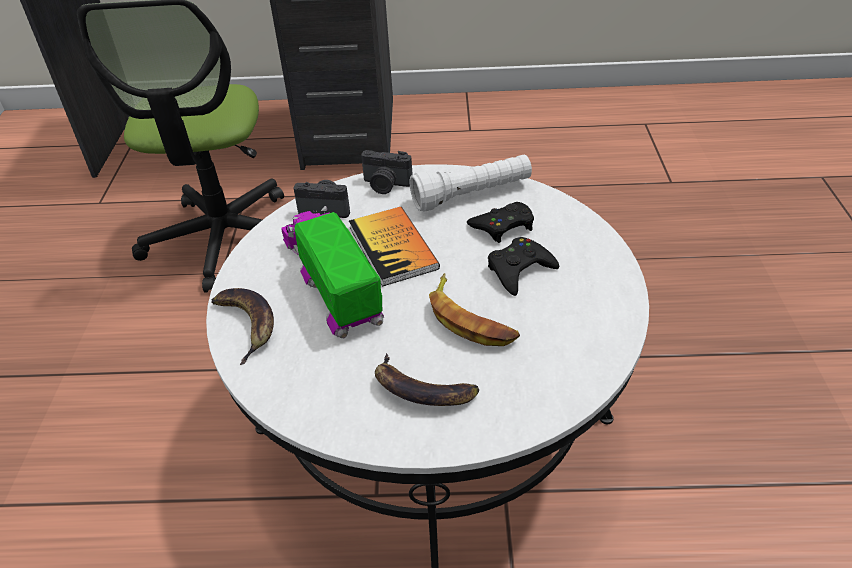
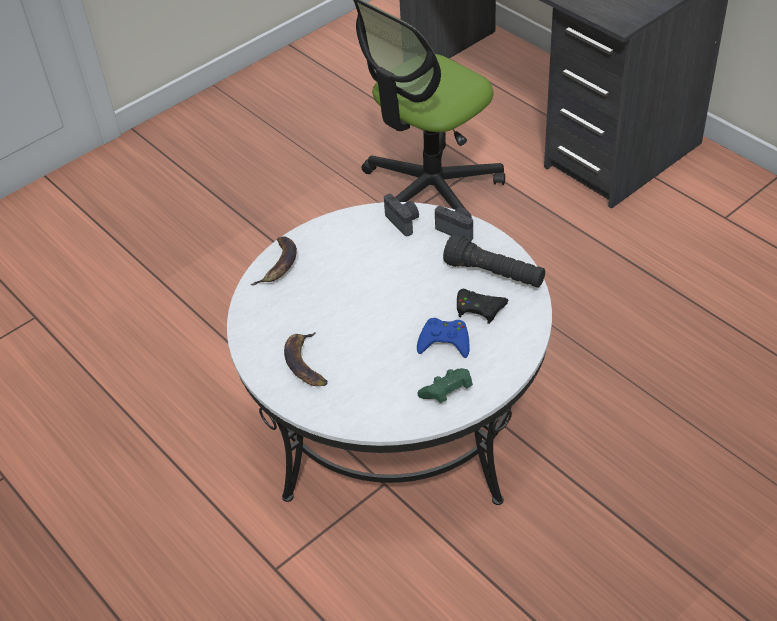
camera: 50 degrees right, 5 degrees up
toy truck [281,206,384,338] -> none
book [349,207,440,287] -> none
camera [361,150,413,194] -> camera turned 150 degrees clockwise [435,206,473,241]
white flashlight [410,155,532,212] -> black flashlight [443,234,545,288]
banana [429,273,520,346] -> none
black game controller [488,237,559,296] -> blue game controller [417,318,470,358]
none -> green game controller [417,368,473,403]

